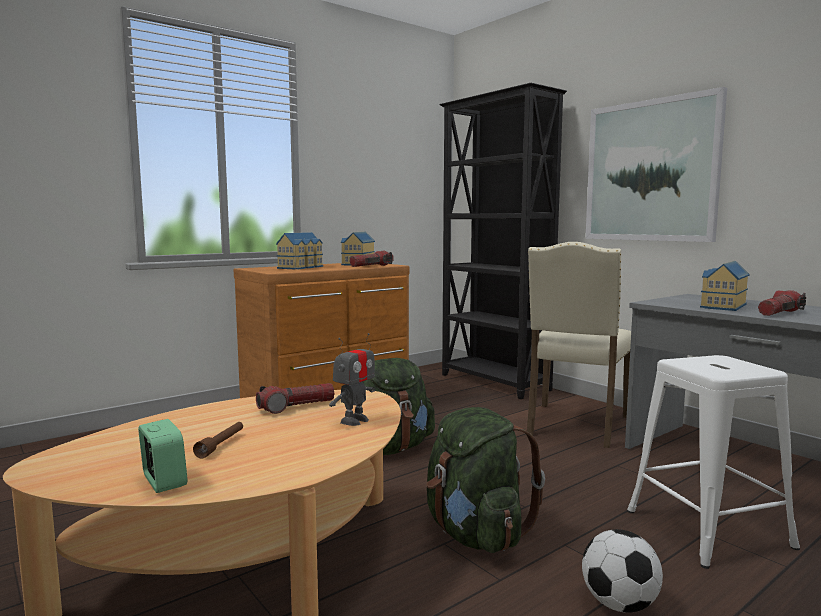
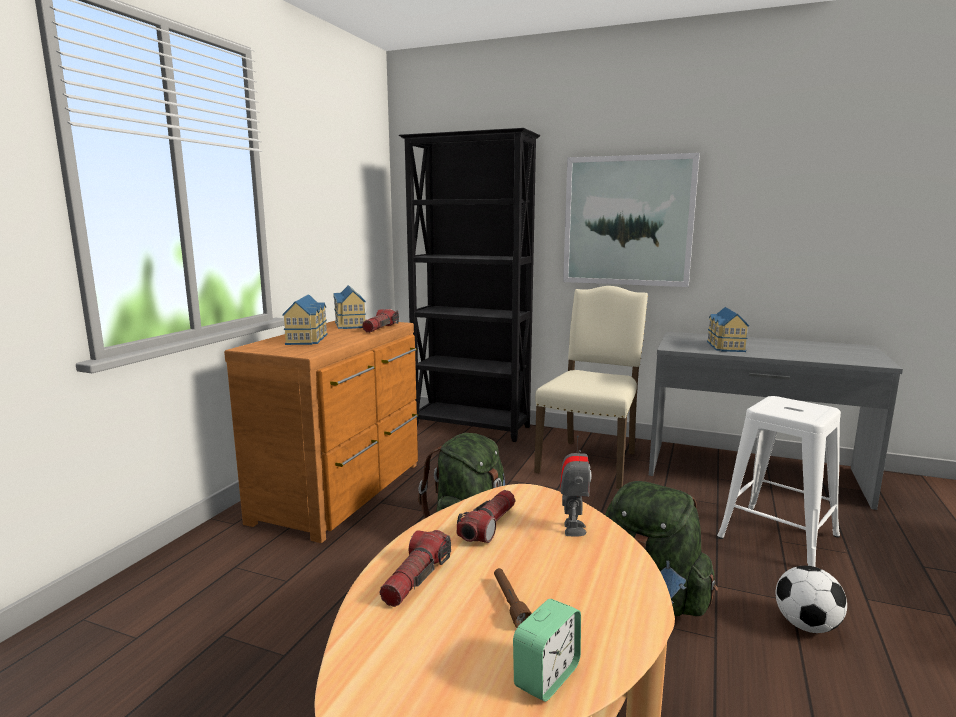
camera: 30 degrees left, 5 degrees up
alarm clock [138,419,187,493] -> alarm clock turned 105 degrees clockwise [513,599,581,702]
beige chair [527,242,631,448] -> beige chair turned 150 degrees counterclockwise [534,286,648,489]
flashlight [758,290,806,316] -> flashlight moved to [379,530,451,607]

